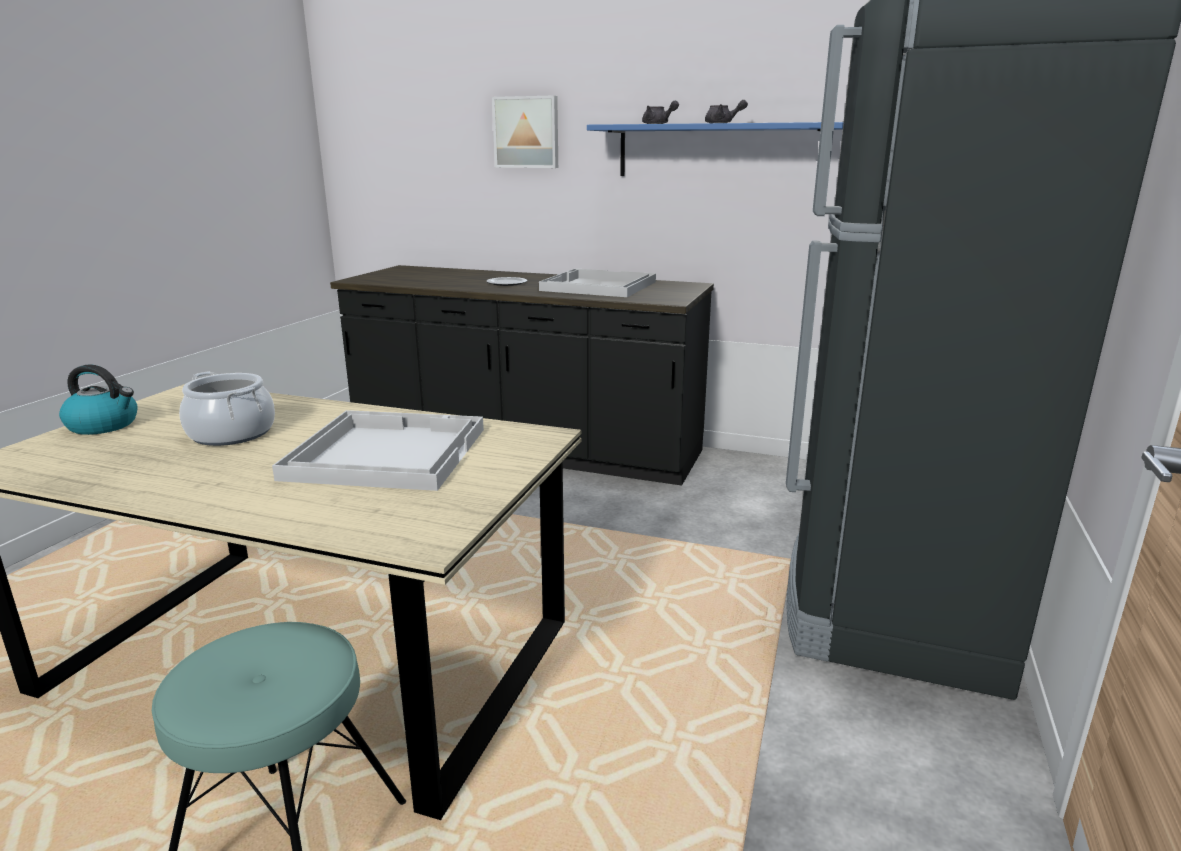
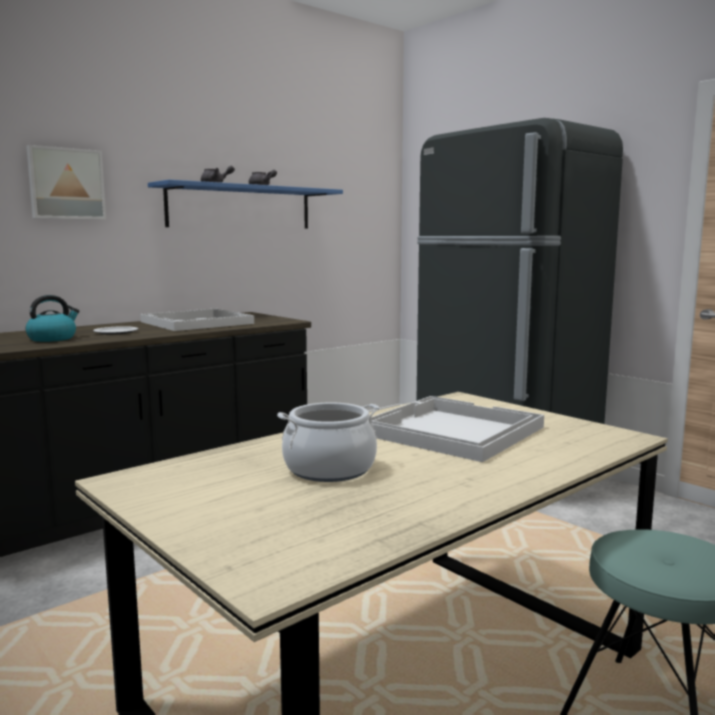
camera: 60 degrees left, 10 degrees down
kettle [59,365,138,435] -> kettle moved to [25,295,80,342]

